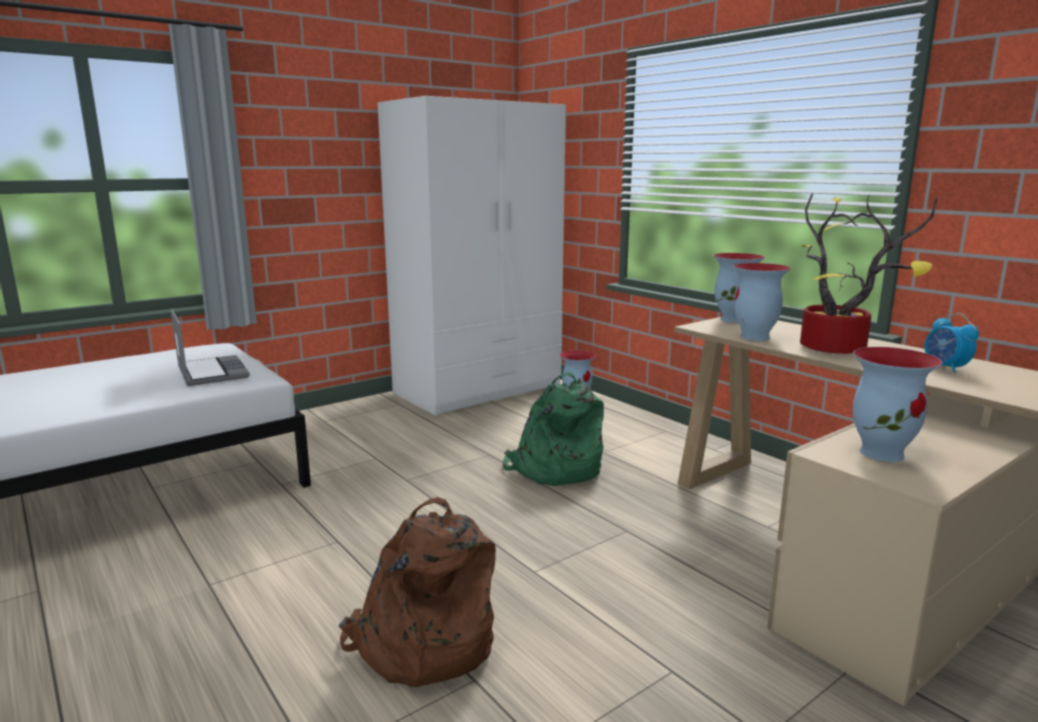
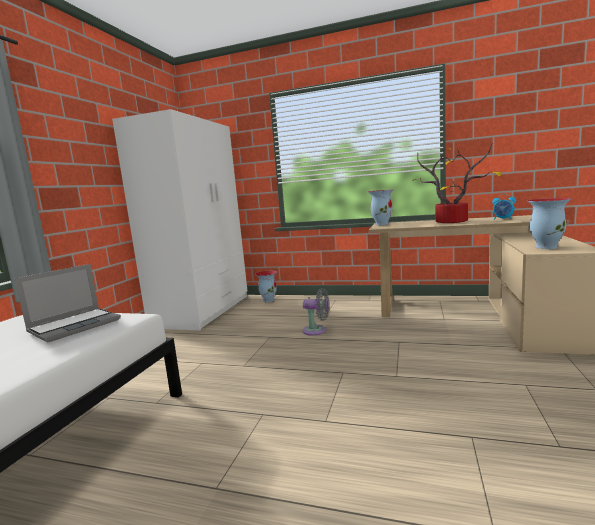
camera: 35 degrees left, 5 degrees down
laptop [171,309,250,386] -> laptop turned 105 degrees clockwise [14,264,121,342]
brown backpack [339,497,496,687] -> none
green backpack [503,372,604,486] -> grey fan [302,288,329,336]
vase [733,263,791,341] -> none

